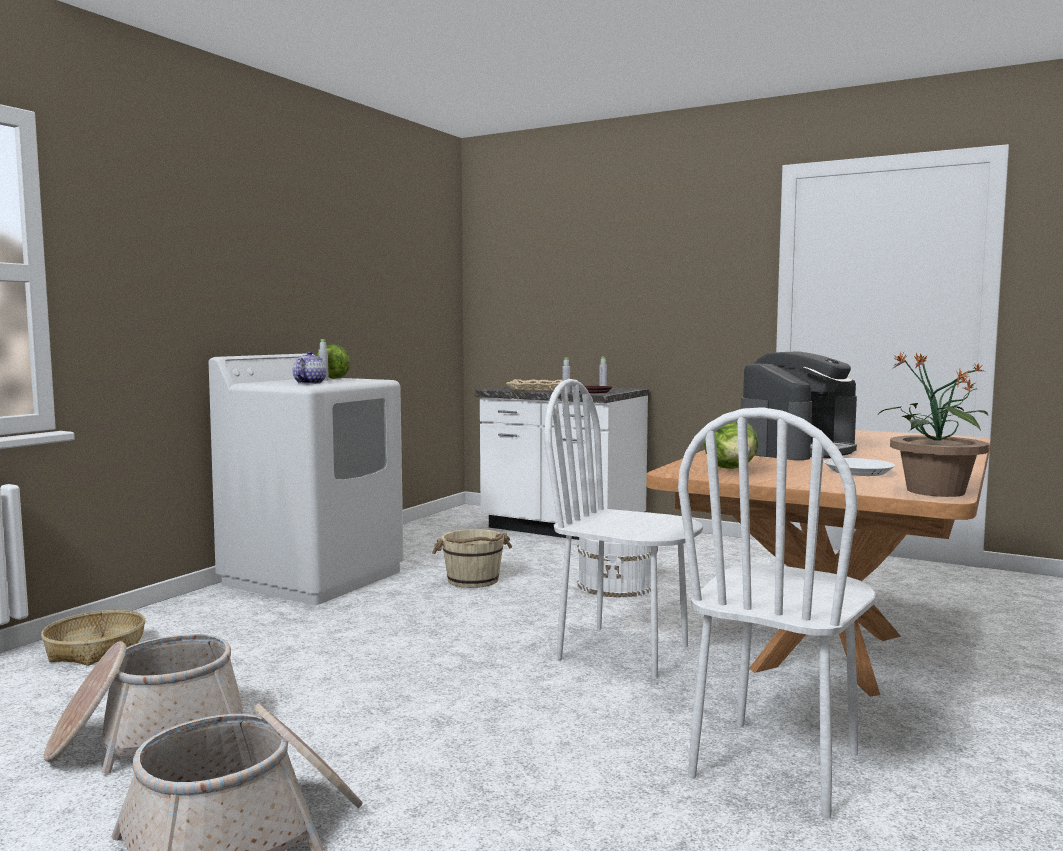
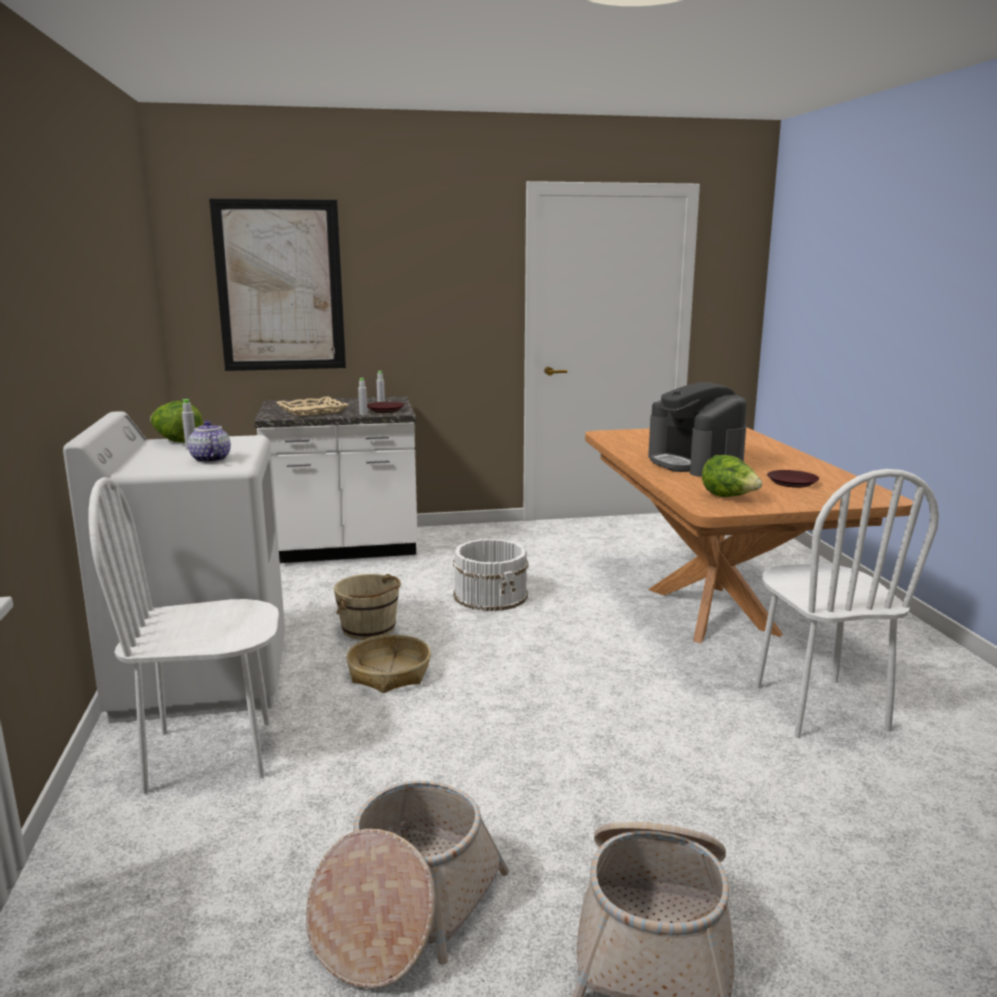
camera: 40 degrees left, 10 degrees up
basket [41,610,145,666] -> basket moved to [346,635,431,693]
white chair [544,379,703,679] -> white chair moved to [89,477,279,794]
coffee machine [741,351,857,460] -> coffee machine turned 150 degrees clockwise [648,382,747,477]
white plate [824,458,895,476] -> brown plate [767,470,819,488]
potted plant [877,352,989,497] -> none
none -> picture [209,198,346,371]

